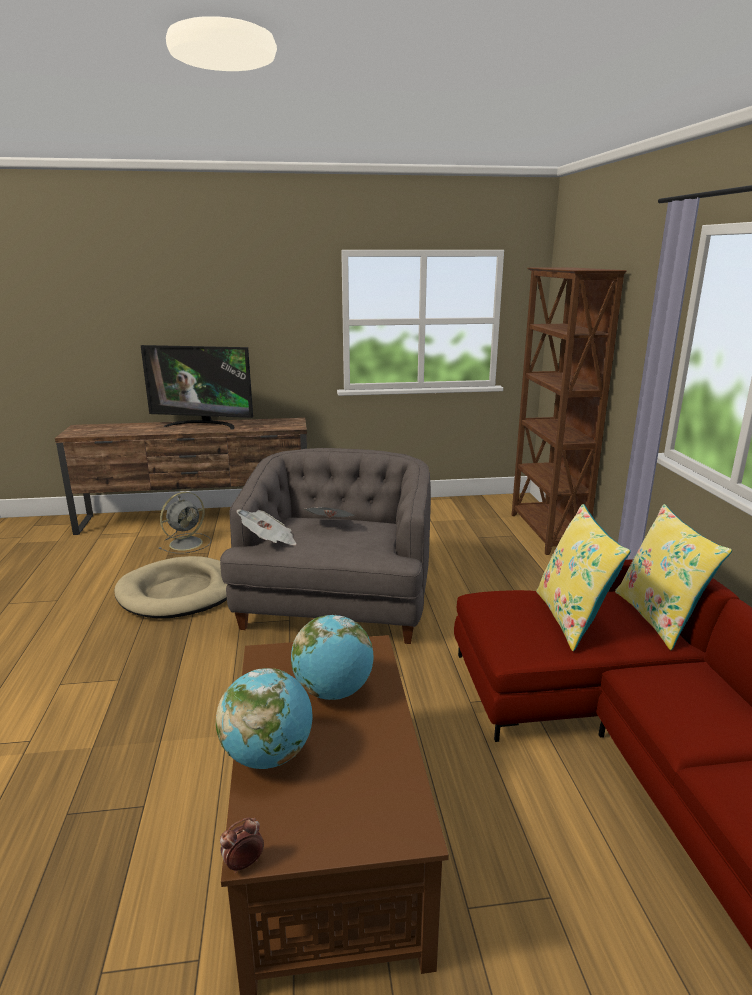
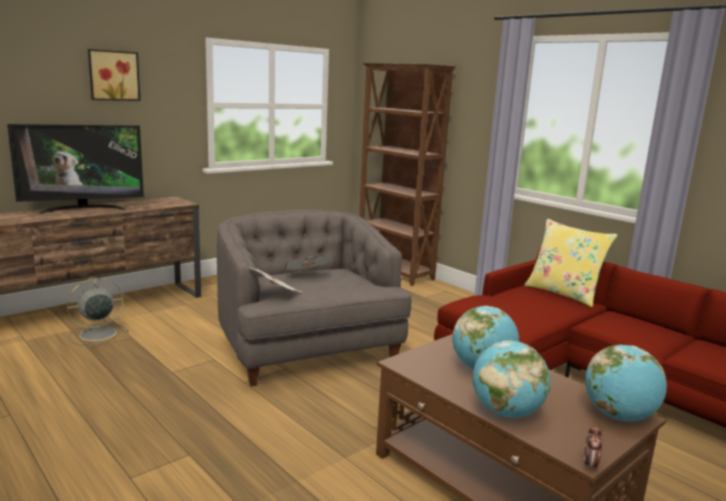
camera: 35 degrees left, 5 degrees down
beige dog bed [114,556,227,619] -> none
grey fan [159,492,211,554] -> grey fan turned 135 degrees counterclockwise [67,278,129,346]
yellow pillow [536,504,631,651] -> none
none -> picture [88,49,141,101]
none -> globe [585,344,667,421]

